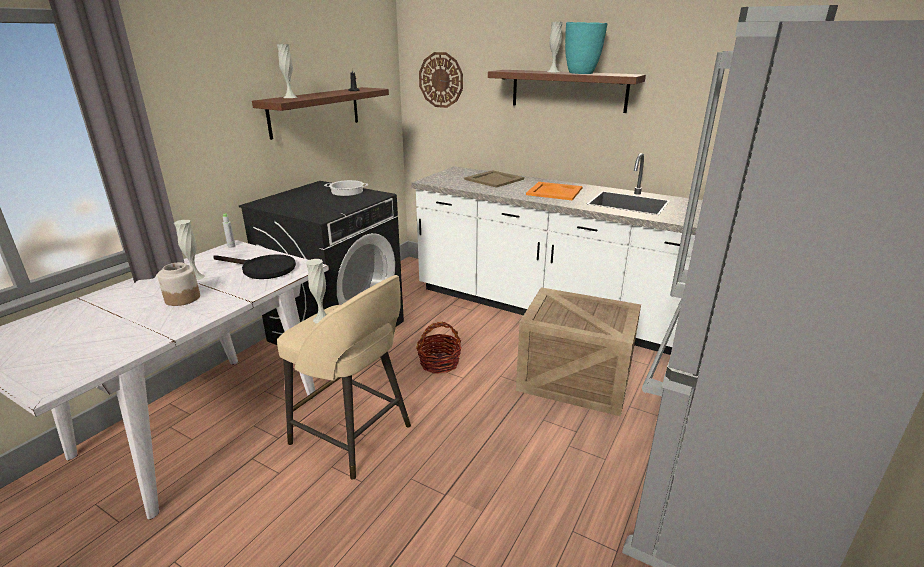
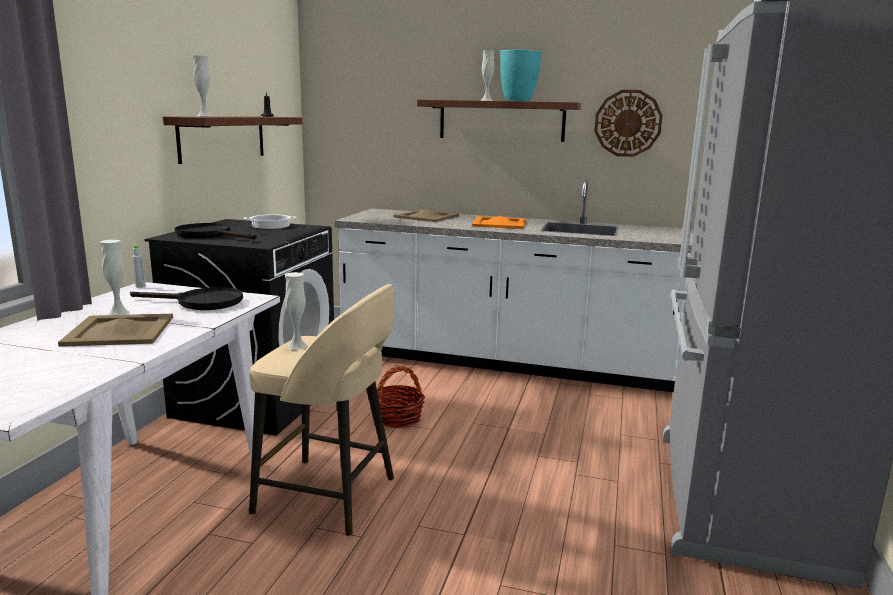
camera: 15 degrees left, 10 degrees down
jar [157,262,200,306] -> beige tray [58,314,173,347]
wall clock [419,52,463,108] -> wall clock moved to [594,90,663,157]
crate [516,287,641,416] -> none
none -> black frying pan [175,223,257,239]

